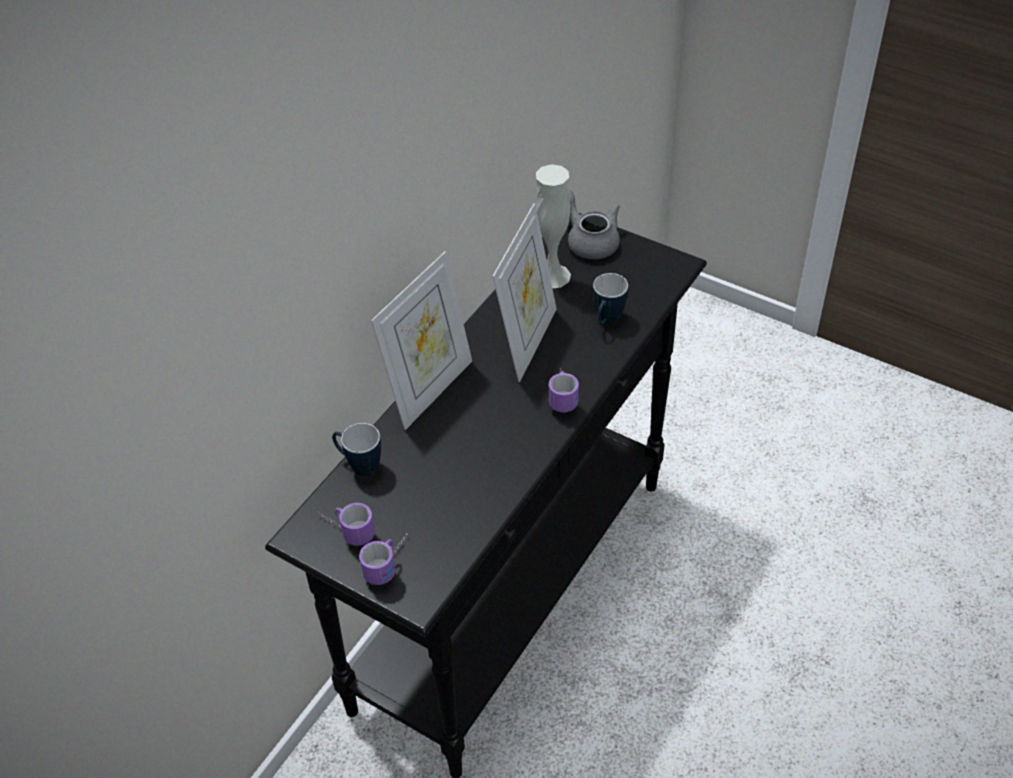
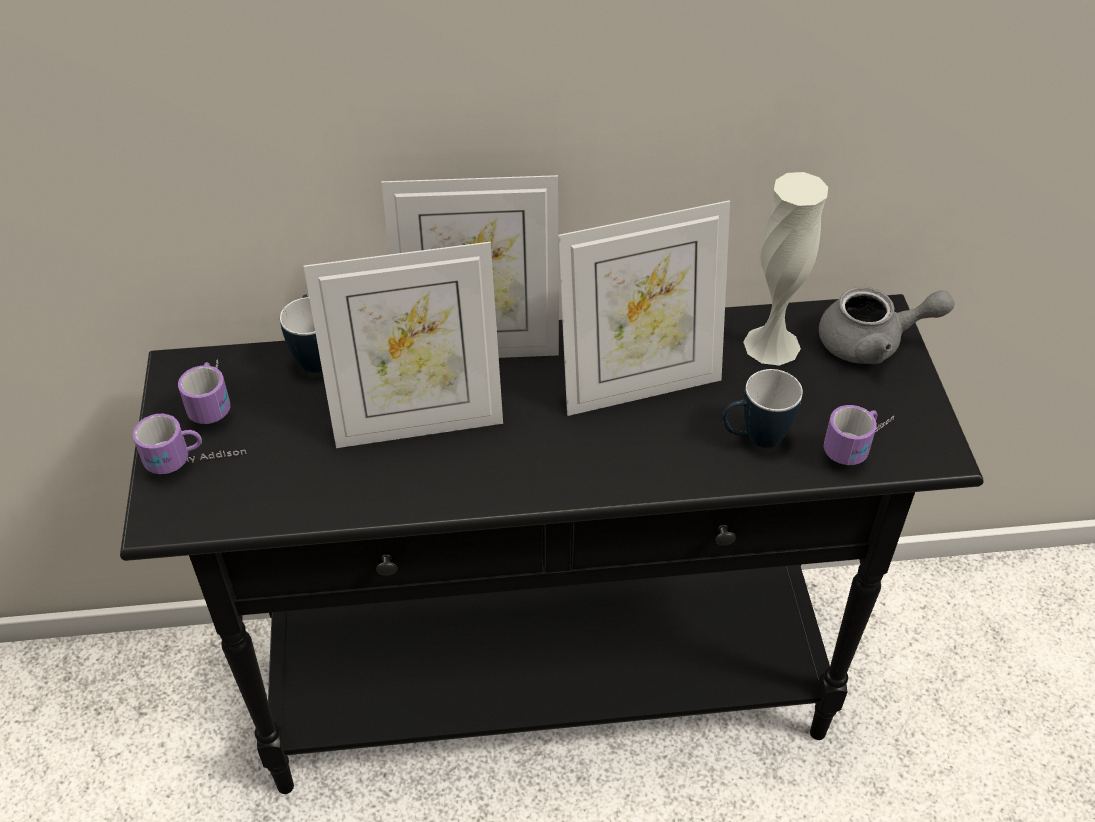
camera: 50 degrees right, 0 degrees up
mug [549,369,579,412] -> mug moved to [824,405,894,465]
grey teapot [568,189,620,259] -> grey teapot turned 75 degrees clockwise [819,287,955,364]
none -> picture frame [304,242,503,448]

